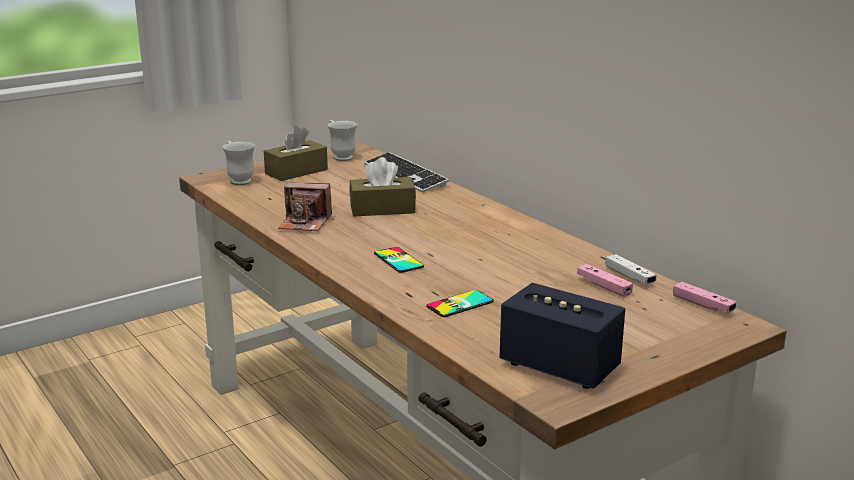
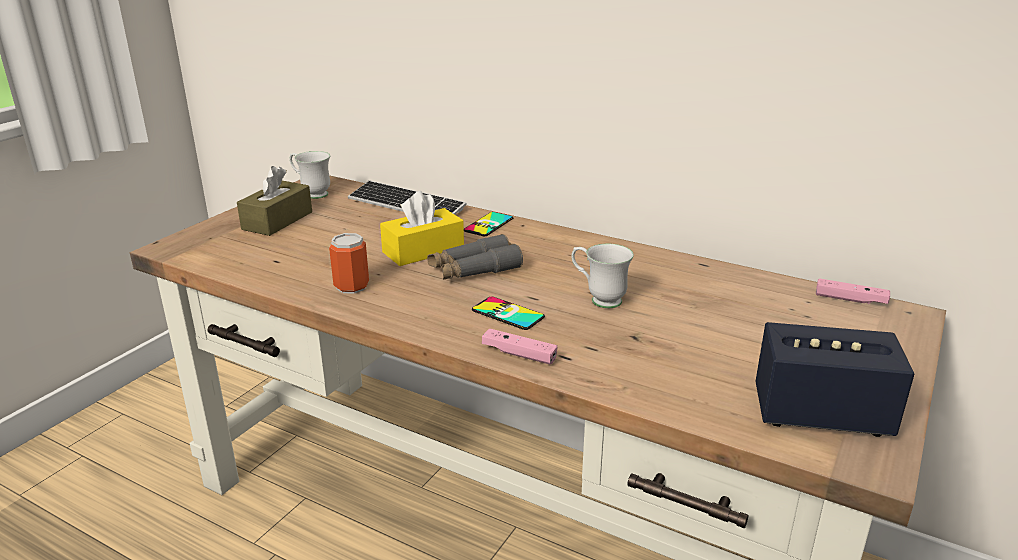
camera: 25 degrees left, 5 degrees up
white mug [222,141,255,185] -> white mug moved to [571,244,634,308]
camera [278,182,332,231] -> can [329,233,369,294]
brown tissue box [349,157,416,216] -> yellow tissue box [380,191,464,266]
phone [426,290,494,317] -> phone moved to [464,212,513,236]
pink game controller [577,264,633,297] -> pink game controller moved to [482,328,557,365]
white game controller [605,254,657,284] -> none
none -> grey binoculars [427,234,523,280]

